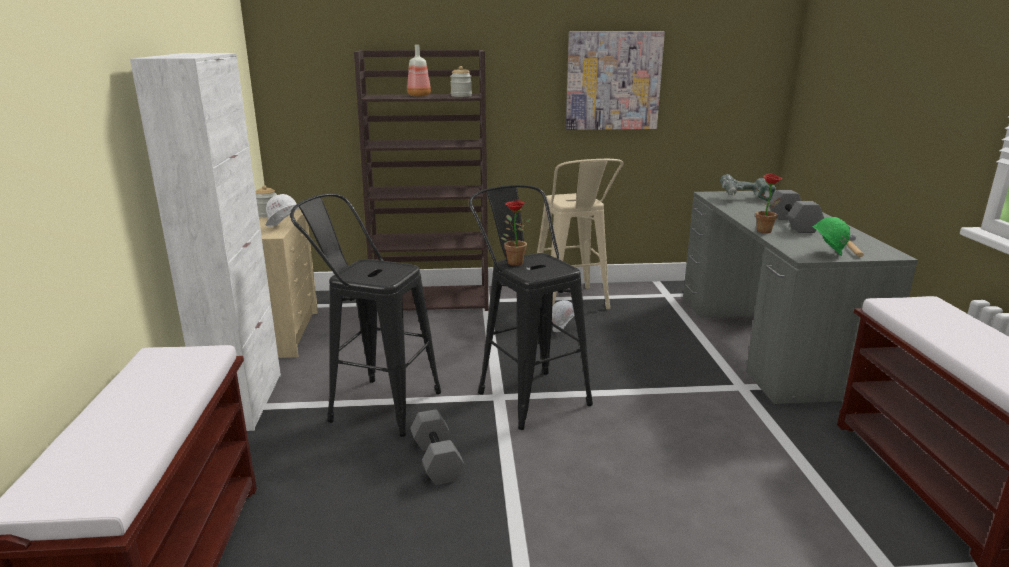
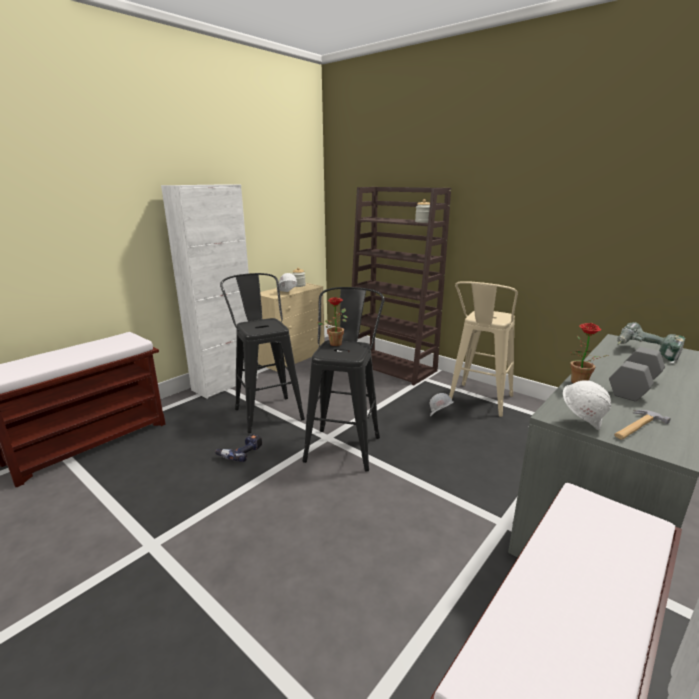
camera: 45 degrees right, 0 degrees up
bottle [407,45,431,97] -> none
grey dumbbell [410,409,464,485] -> power drill [215,434,262,462]
picture [566,31,665,130] -> none
green hard hat [812,217,850,256] -> white hard hat [563,380,611,430]

